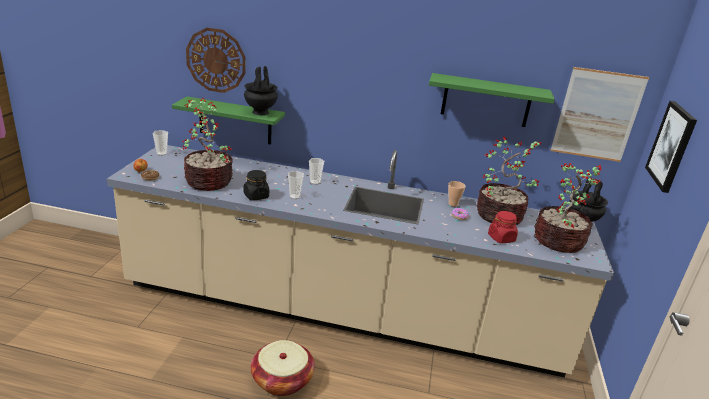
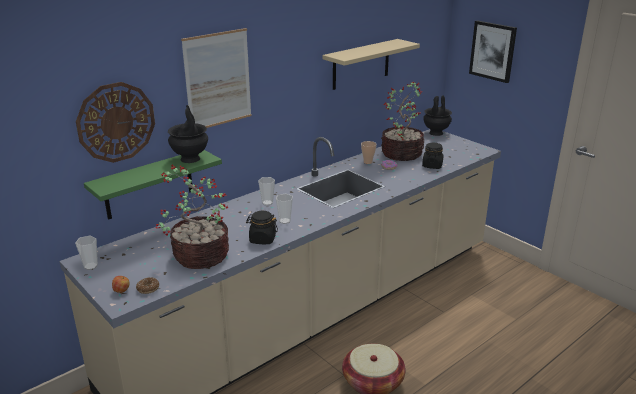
camera: 50 degrees left, 0 degrees up
green shelf [429,73,555,127] -> beige shelf [322,39,420,90]
red jar [488,211,520,243] -> black jar [422,143,443,169]
potted plant [534,163,602,253] -> none
picture [550,67,650,162] -> picture moved to [181,28,252,128]

